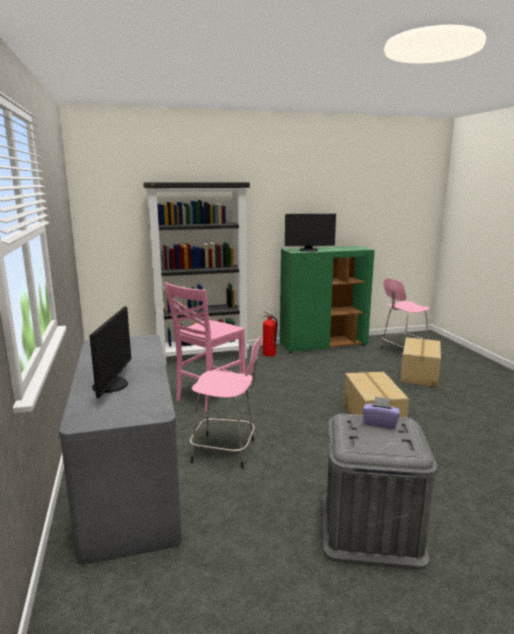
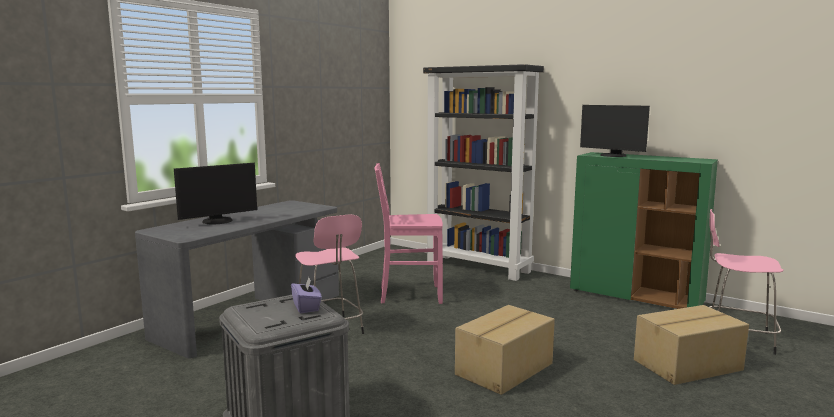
camera: 50 degrees right, 5 degrees down
fire extinguisher [262,311,277,357] -> none

